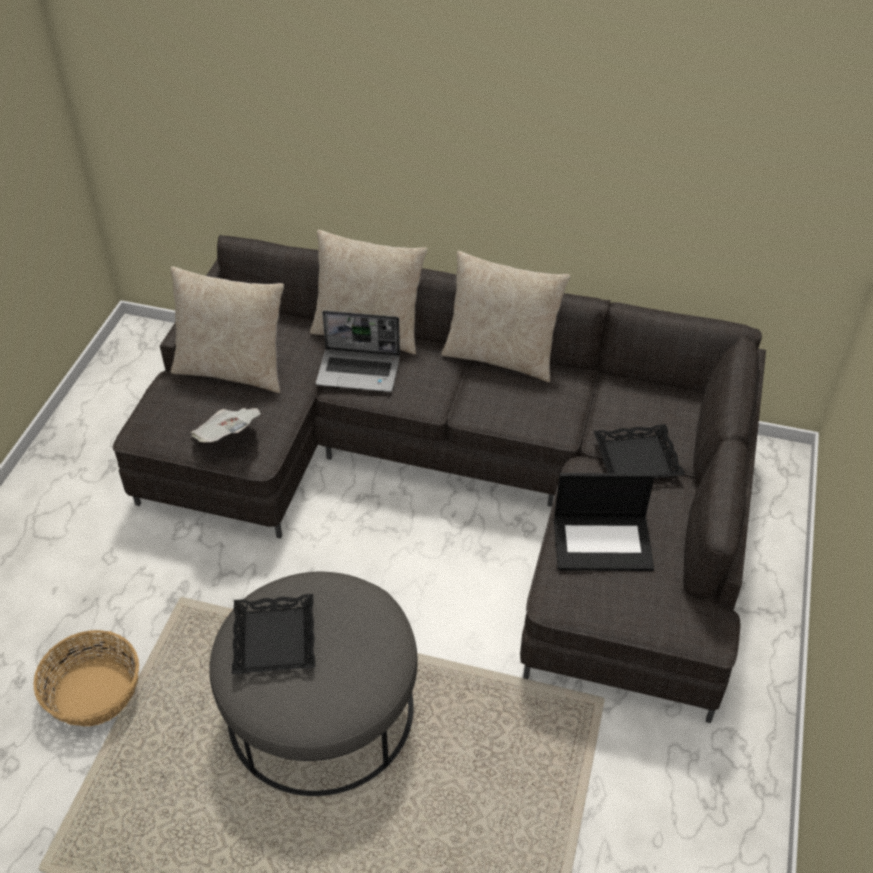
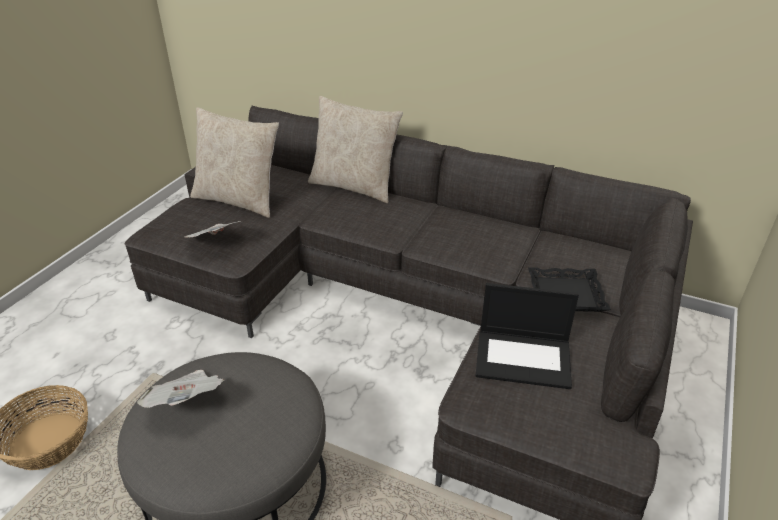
camera: 10 degrees right, 10 degrees down
black tray [232,594,315,674] -> newspaper [137,370,224,408]
laptop [316,310,400,392] -> none
beige pillow [441,251,570,382] -> none

